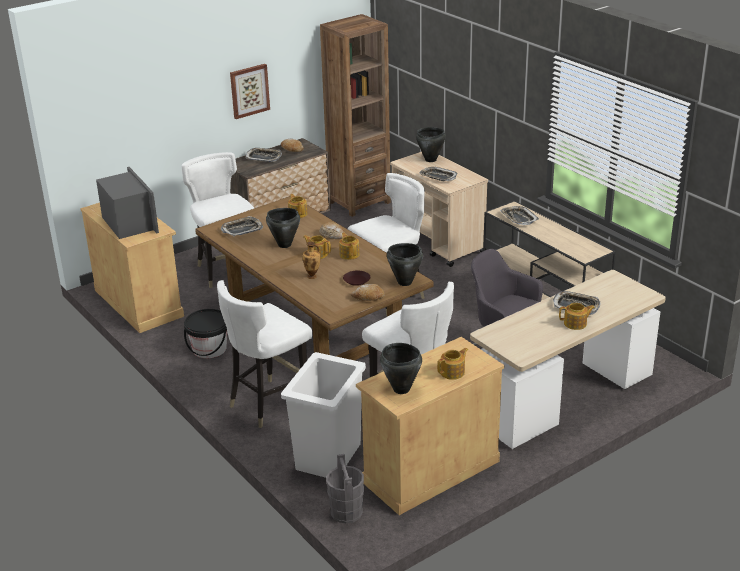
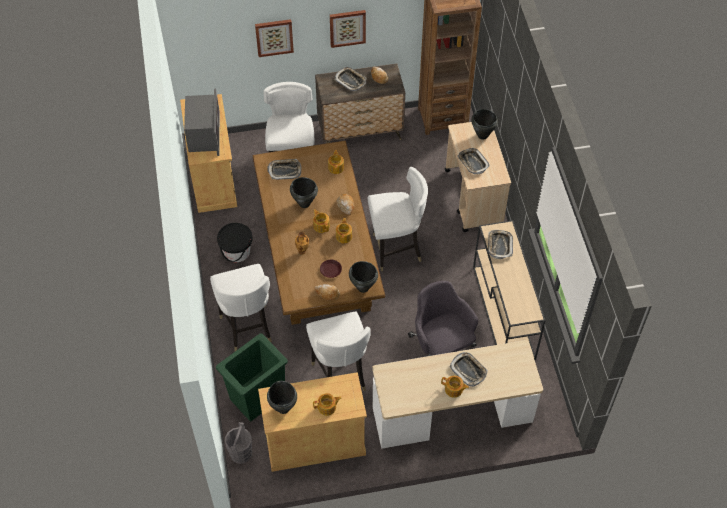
camera: 25 degrees right, 25 degrees up
white chair [217,280,312,428] -> white chair turned 90 degrees counterclockwise [210,264,272,351]
white trash can [281,352,366,478] -> green trash can [216,333,288,422]
none -> picture [255,19,294,57]

